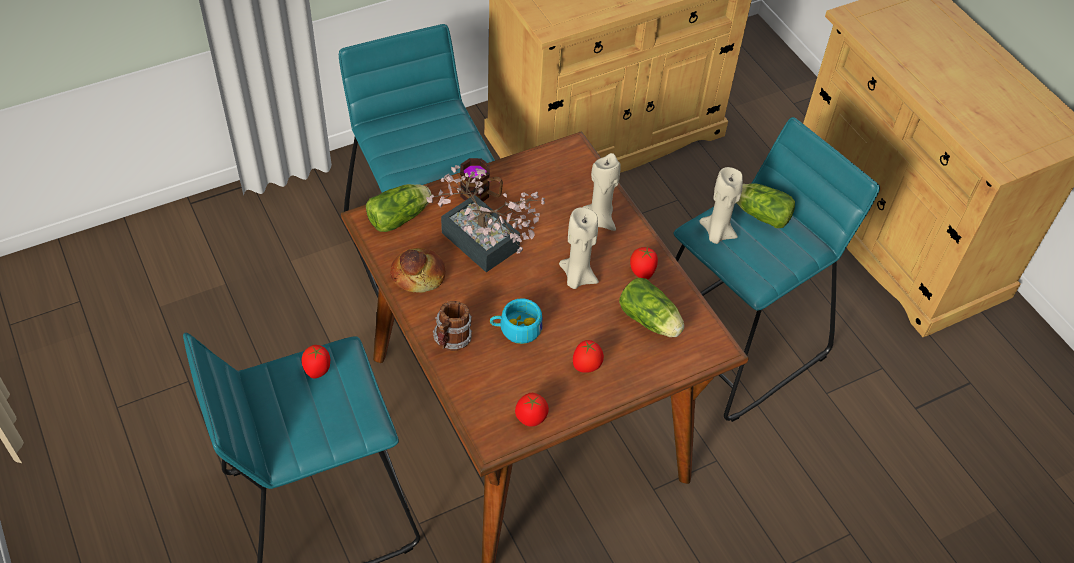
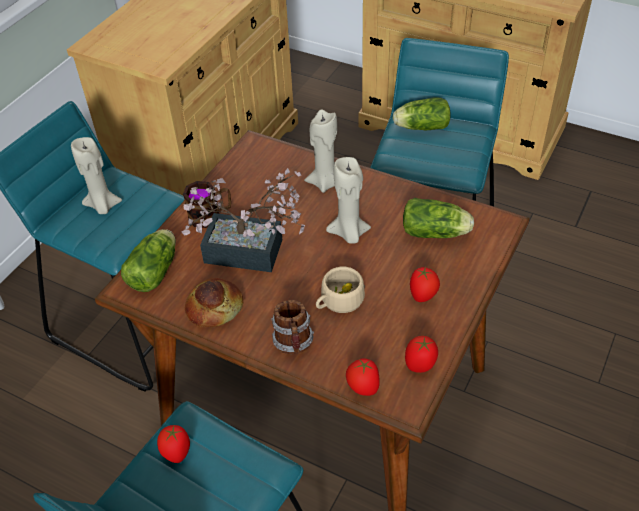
camera: 30 degrees left, 5 degrees down
turquoise cup [490,298,543,344] -> beige cup [316,267,365,313]
tomato [630,247,658,280] -> tomato moved to [346,358,380,396]
beige candle [699,167,743,244] -> beige candle moved to [71,137,122,214]

